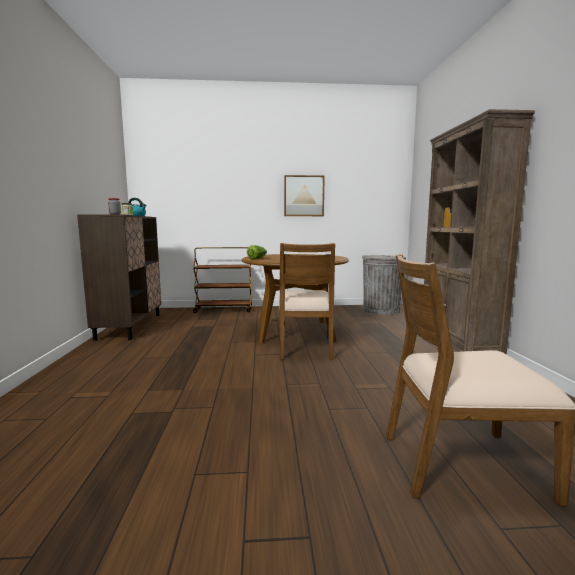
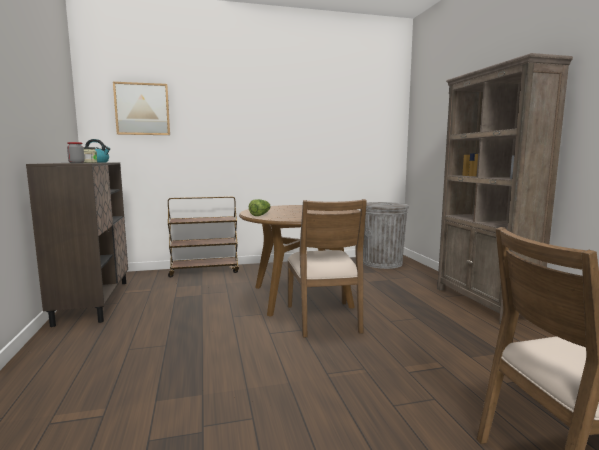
camera: 10 degrees left, 0 degrees up
picture [284,175,325,216] -> picture moved to [113,82,170,135]

